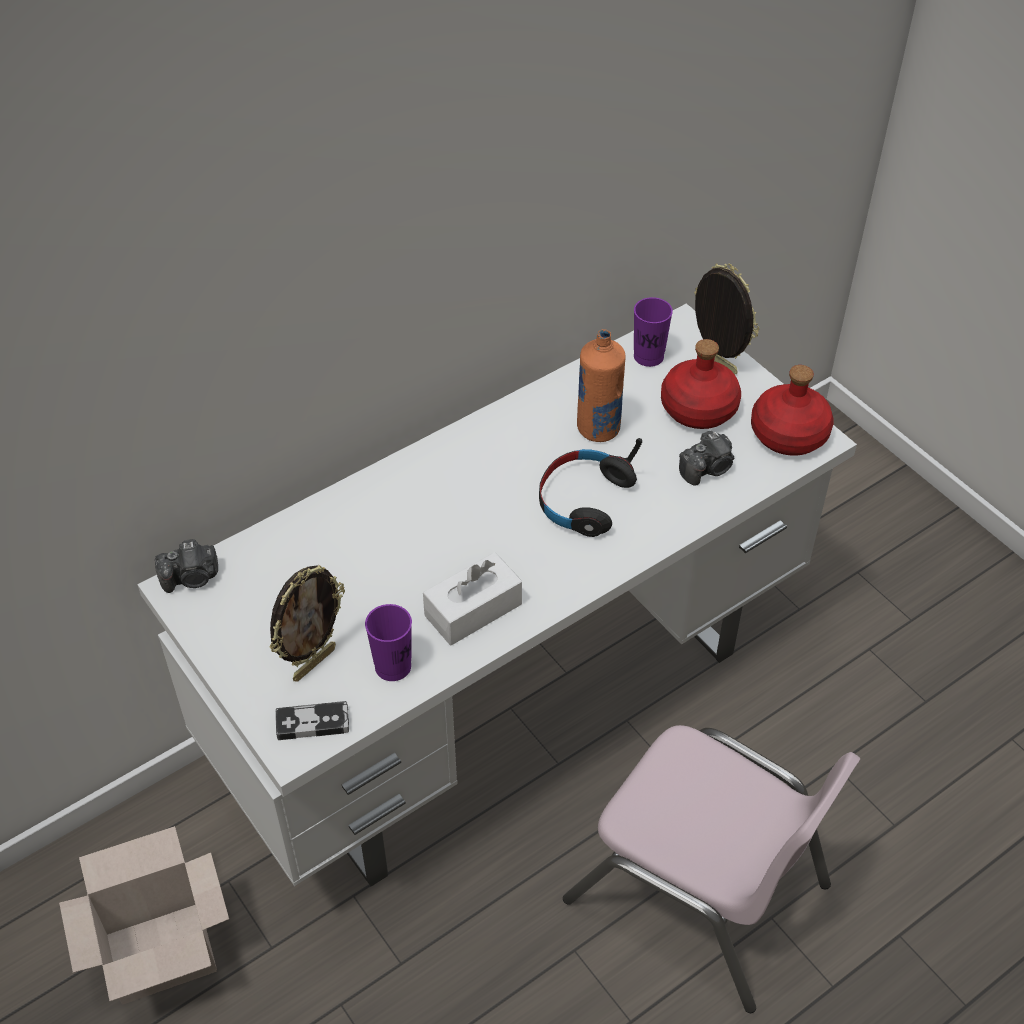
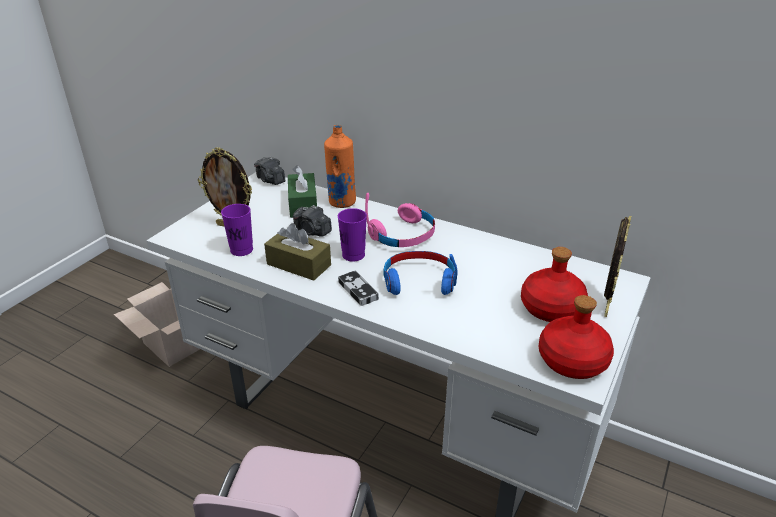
camera: 65 degrees right, 15 degrees down
game controller [276,701,349,740] -> game controller moved to [338,271,379,306]
white tissue box [423,552,522,645] -> brown tissue box [264,223,331,281]
black headphones [539,438,642,537] -> blue headphones [383,251,458,295]
orange bottle [577,329,626,442] -> orange bottle moved to [324,125,356,208]
purple cup [634,297,673,367] -> purple cup moved to [338,208,367,262]
camera [679,431,734,486] -> camera moved to [293,205,332,237]
none -> green tissue box [288,165,317,218]
none -> pink headphones [365,193,435,247]

